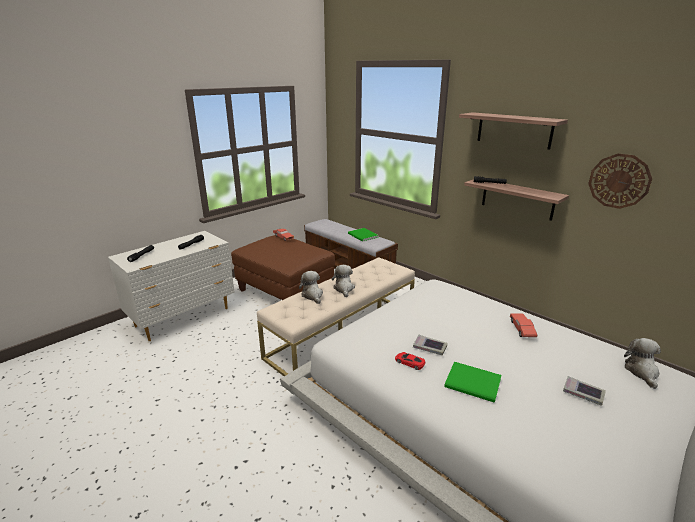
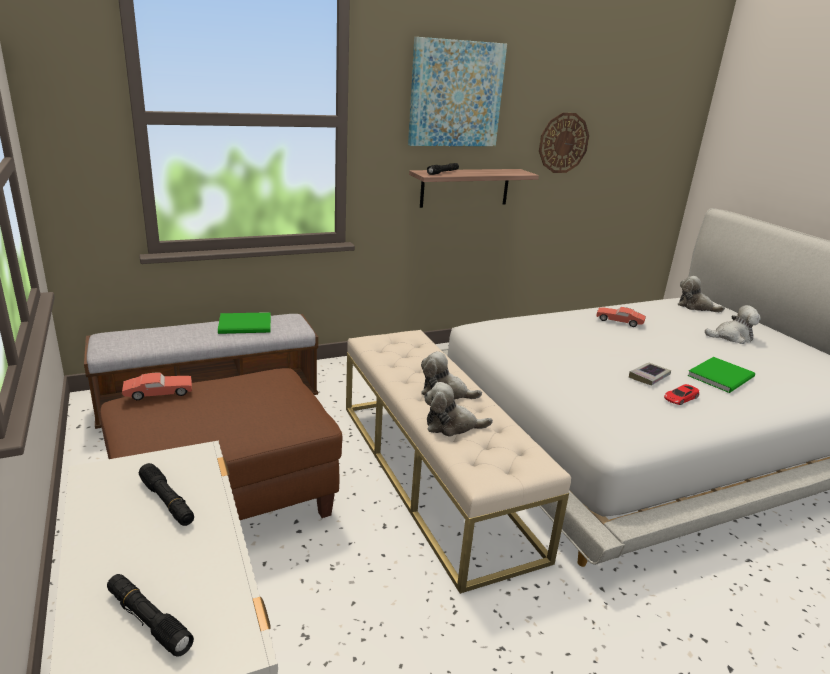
camera: 70 degrees left, 0 degrees up
shelf [459,112,568,150] -> picture [408,37,507,146]
book [563,376,606,406] -> plush toy [705,305,761,344]

